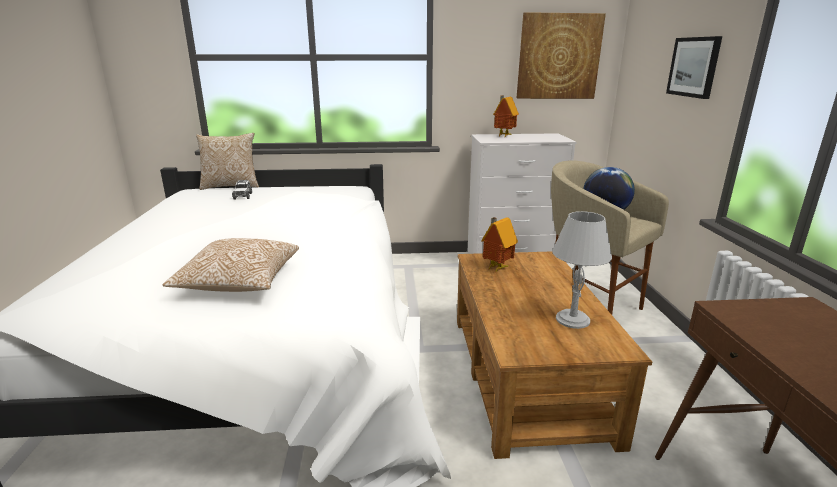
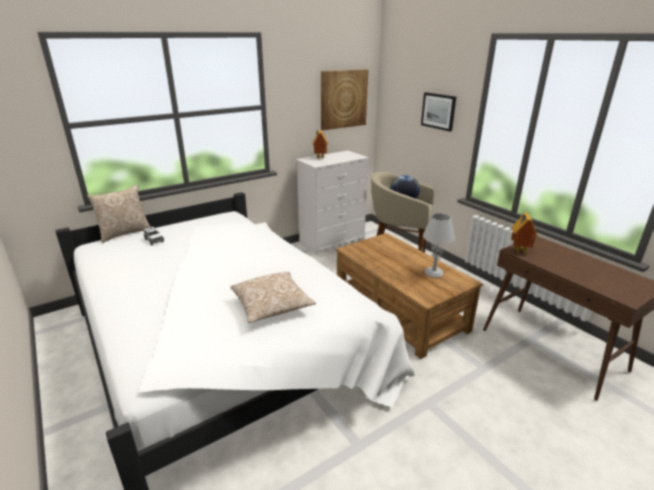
camera: 30 degrees left, 5 degrees up
toy house [481,217,518,272] -> toy house moved to [511,213,538,254]

